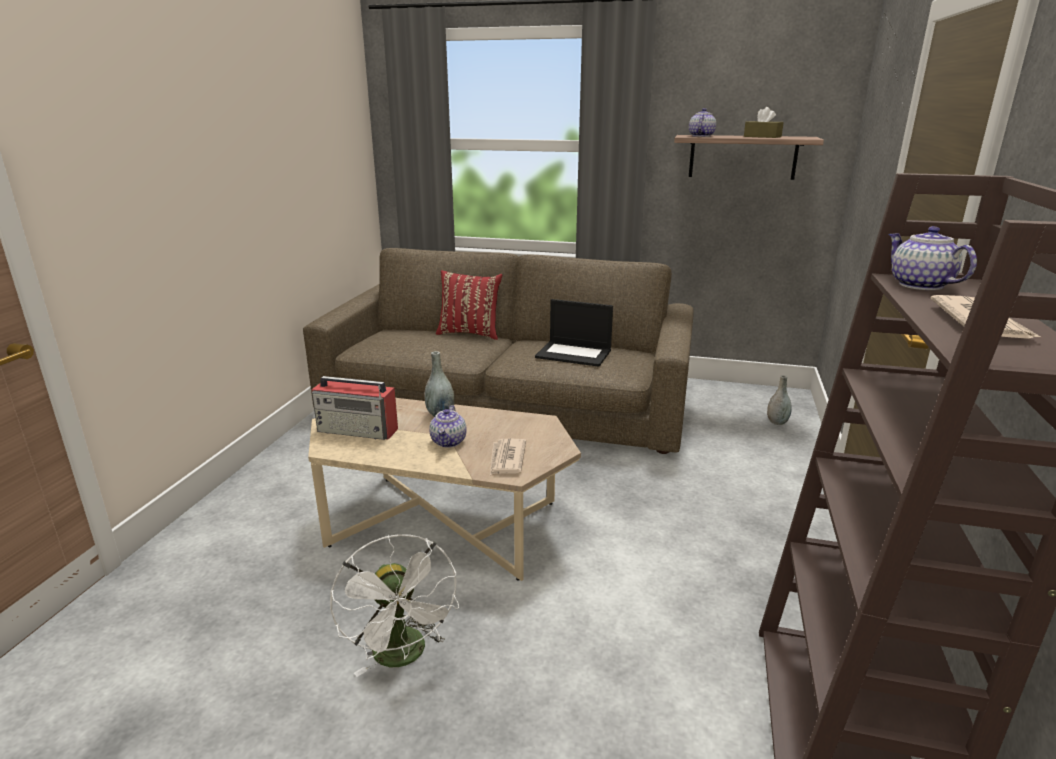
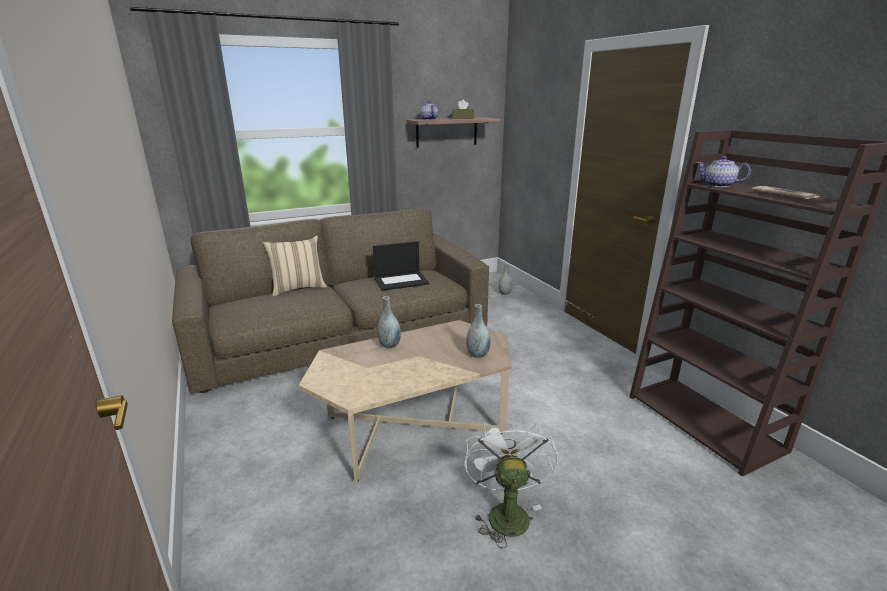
camera: 40 degrees left, 0 degrees up
radio [311,376,398,440] -> none
white fan [330,534,459,677] -> white fan turned 120 degrees counterclockwise [464,418,557,548]
teapot [429,405,467,447] -> none
red pillow [436,270,502,340] -> beige pillow [263,235,327,296]
newspaper [490,439,526,475] -> grey vase [466,304,491,358]

